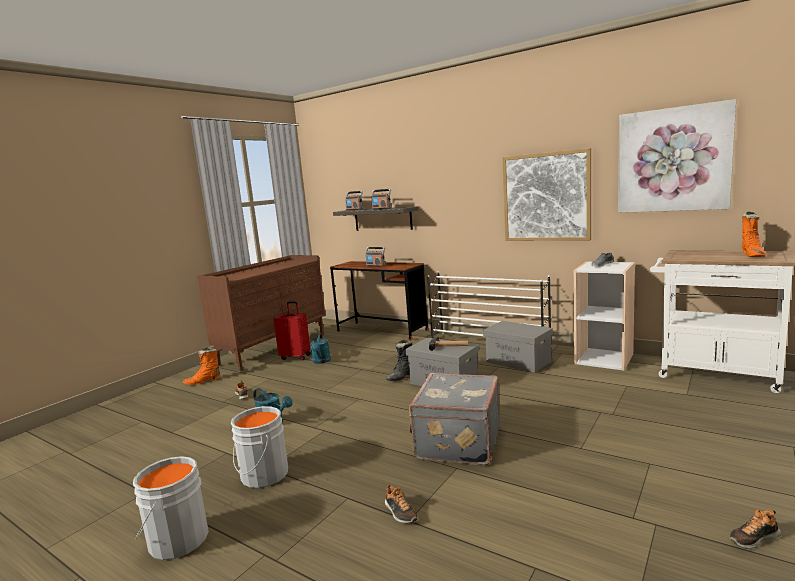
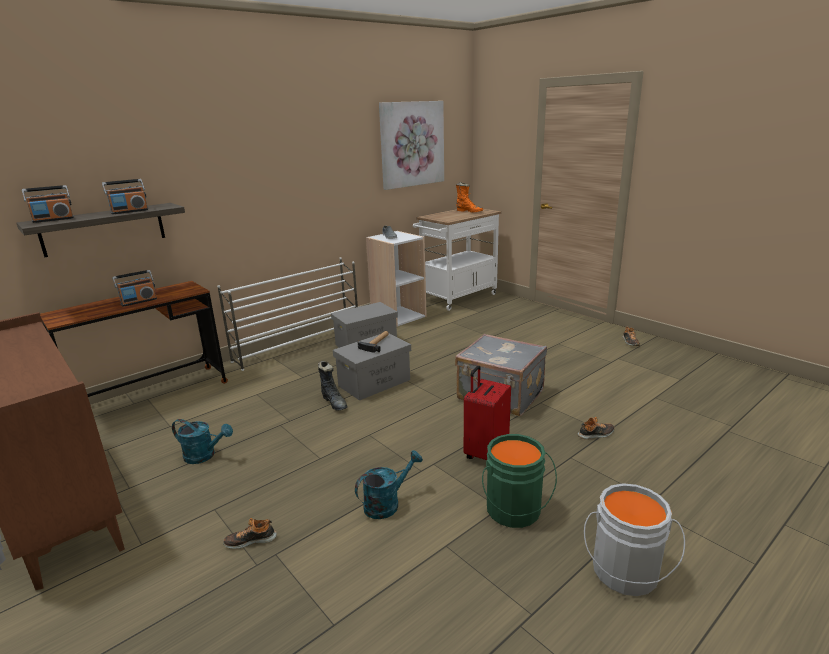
camera: 75 degrees left, 10 degrees up
orange boot [183,347,220,385] -> none
grey bucket [231,406,288,488] -> green bucket [482,434,557,528]
red suitcase [274,301,311,360] -> red suitcase moved to [464,366,511,460]
picture [503,148,591,241] -> none

